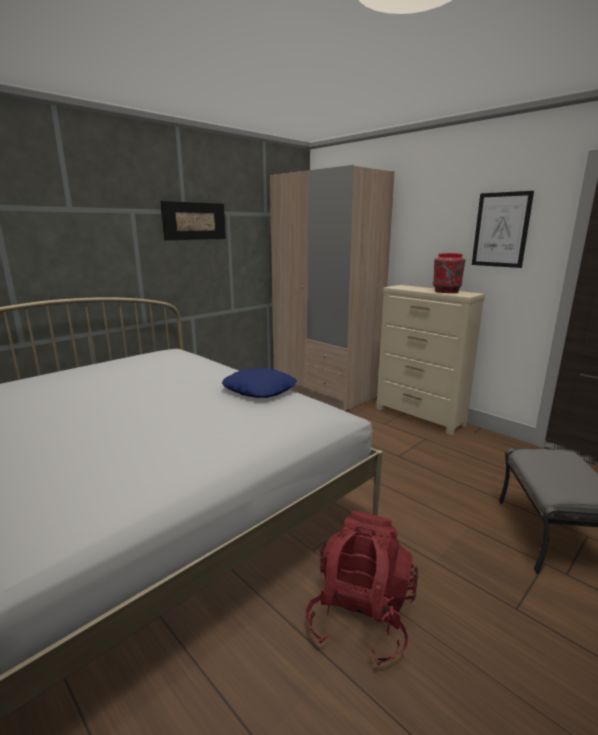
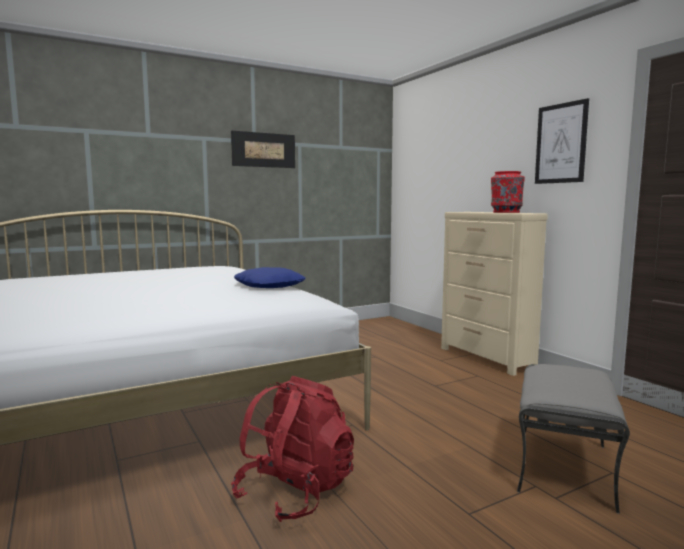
camera: 15 degrees right, 10 degrees down
beige wardrobe [270,165,395,411] -> none

